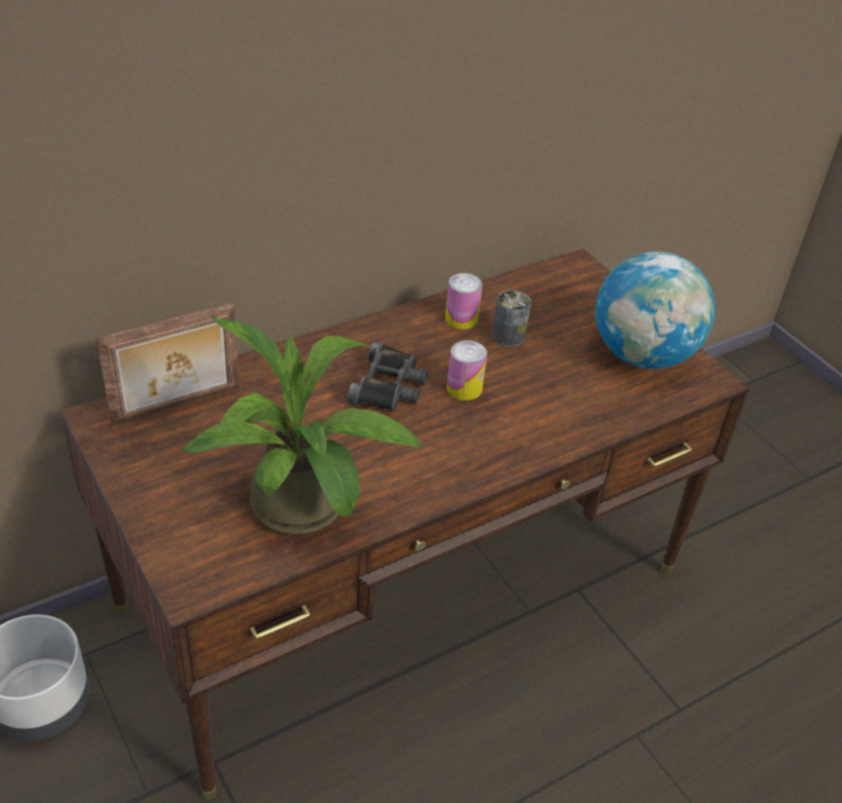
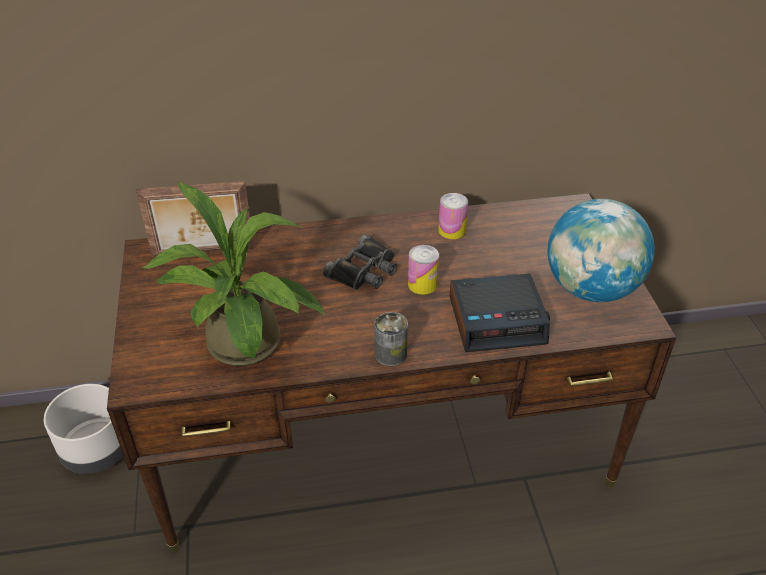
camera: 25 degrees right, 0 degrees up
can [492,290,531,347] -> can moved to [374,312,408,366]
none -> alarm clock [450,274,550,352]

